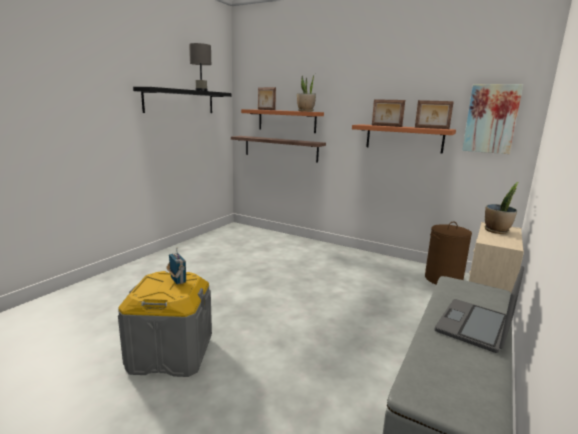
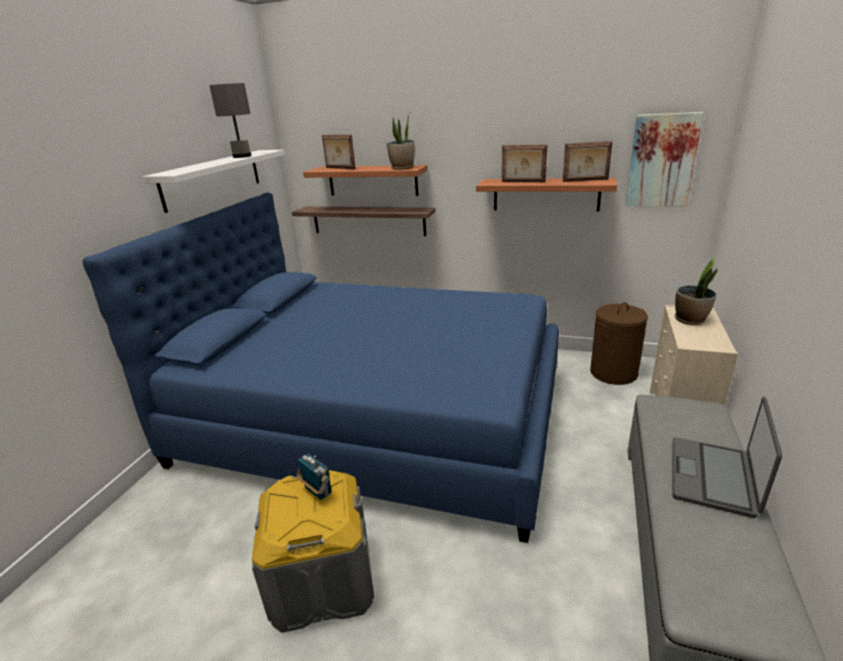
camera: 10 degrees left, 10 degrees up
black shelf [133,87,231,113] -> white shelf [142,149,285,213]
none -> blue bed [82,193,559,543]

